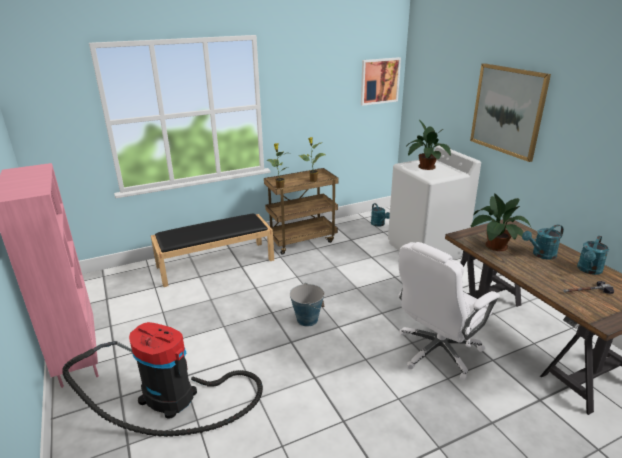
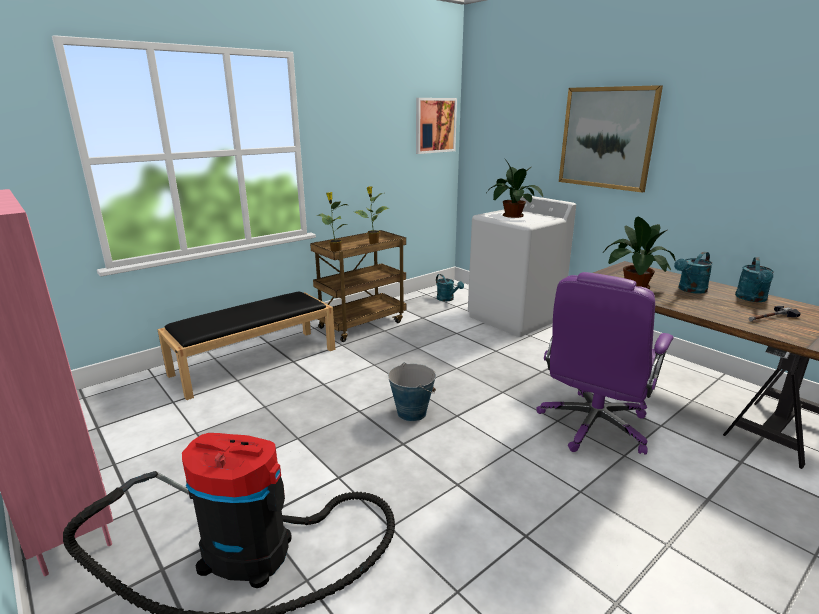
camera: 15 degrees left, 5 degrees down
white office chair [398,242,500,381] -> purple office chair [536,272,673,455]

